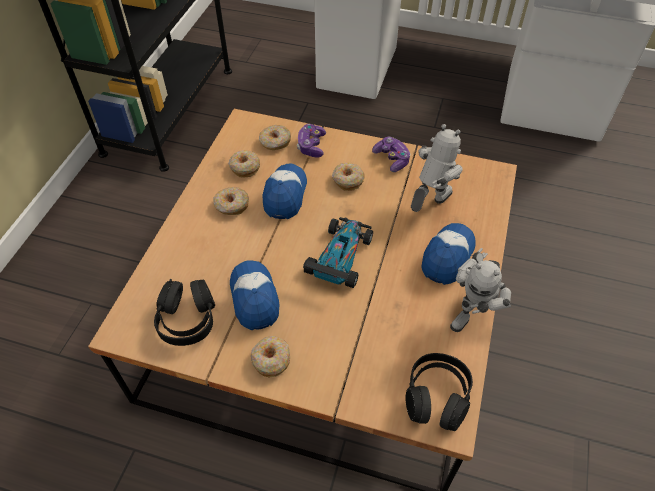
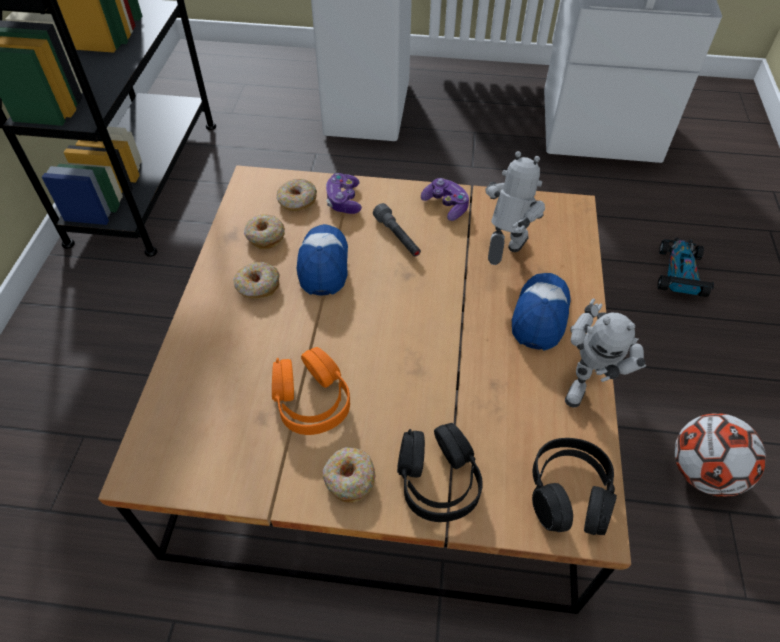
camera: 10 degrees left, 0 degrees up
black headphones [154,279,215,346] -> black headphones moved to [397,423,483,522]
cap [230,260,280,330] -> orange headphones [272,347,350,435]
toy car [303,217,373,288] -> toy car moved to [657,238,714,297]
donut [332,163,365,191] -> grey flashlight [373,203,421,257]
none -> football [675,413,766,497]

